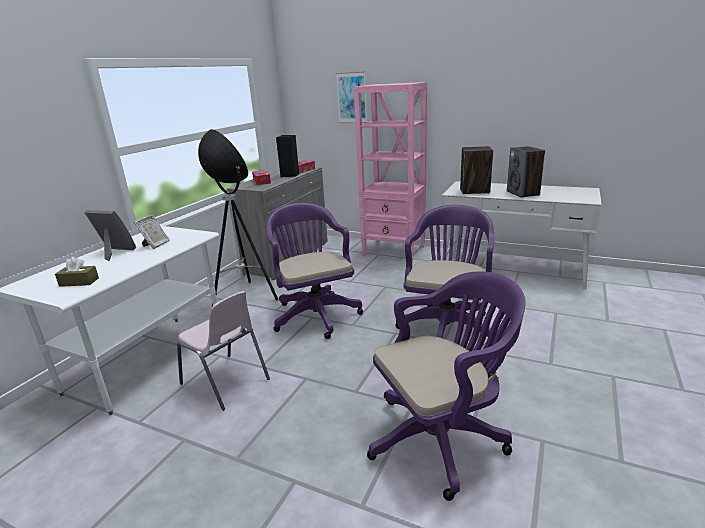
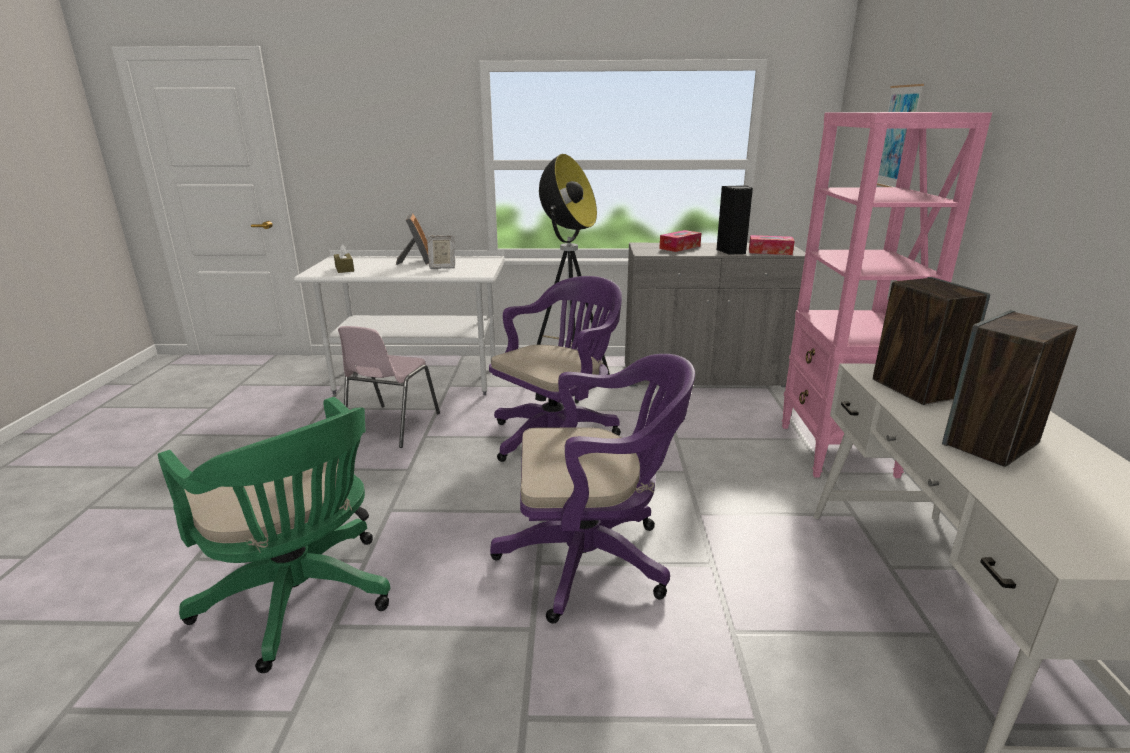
camera: 65 degrees right, 0 degrees up
purple office chair [367,271,526,501] -> green office chair [158,397,390,673]

